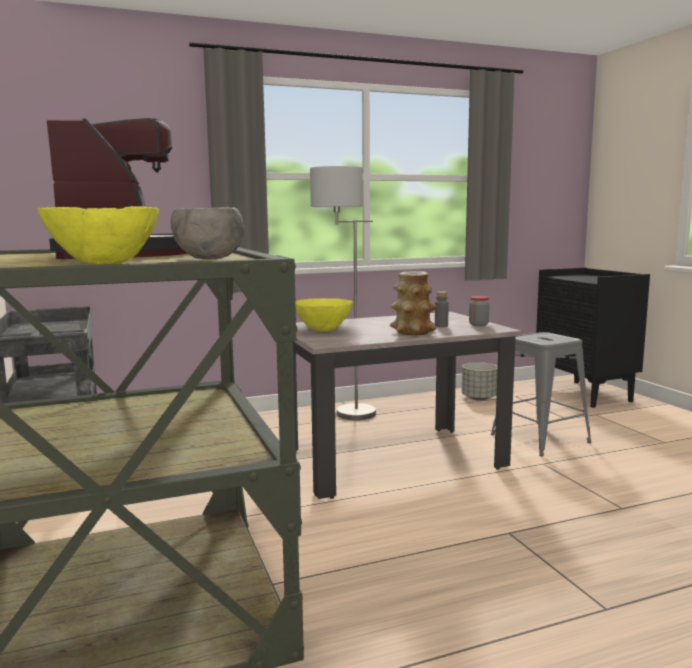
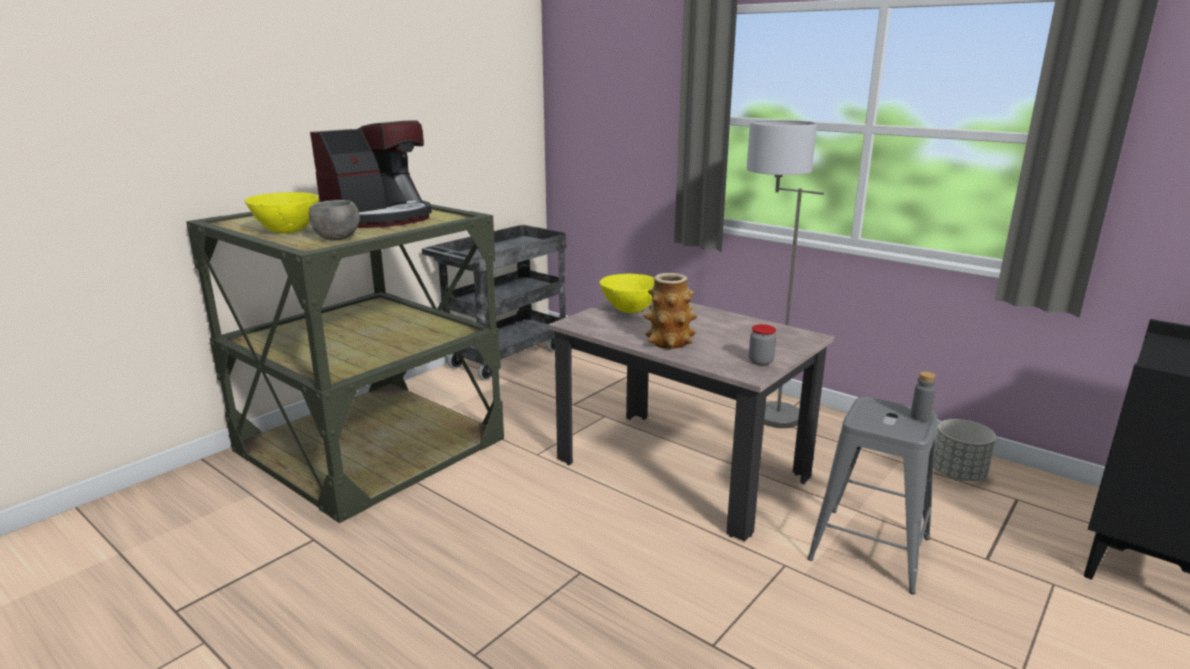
camera: 60 degrees right, 10 degrees up
grey bottle [435,291,449,327] -> grey bottle moved to [911,371,936,421]

